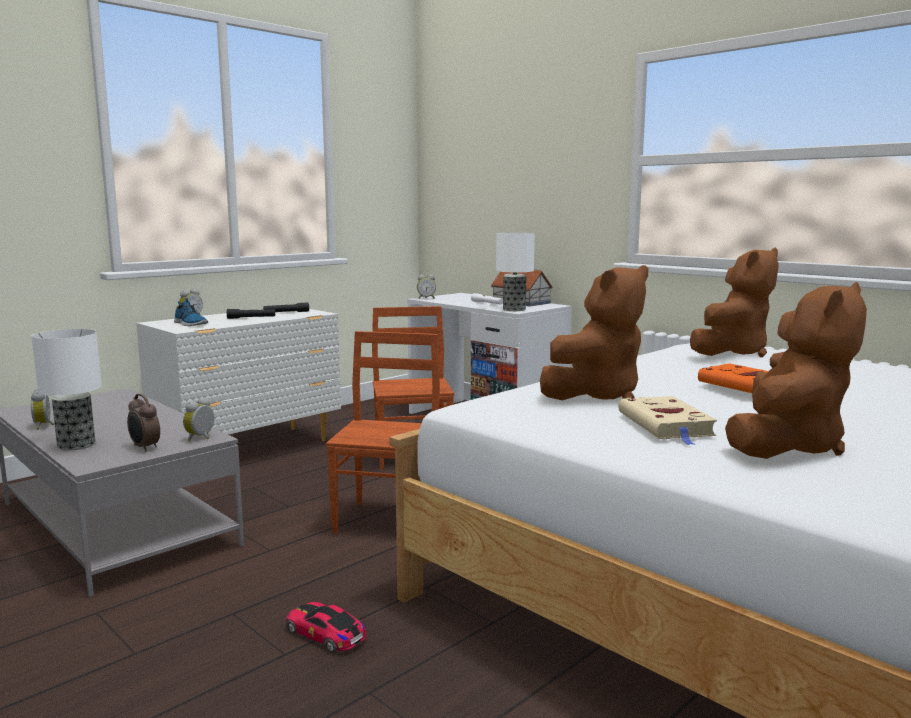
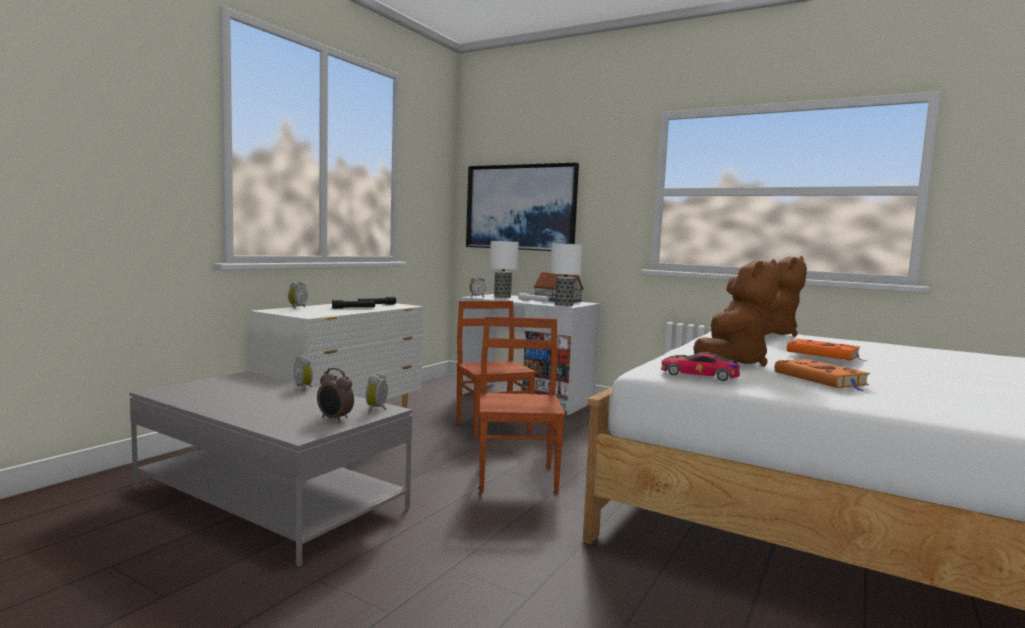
camera: 15 degrees left, 5 degrees down
table lamp [31,329,102,450] -> table lamp moved to [490,241,519,298]
alarm clock [31,388,54,430] -> alarm clock moved to [294,355,313,391]
shoe [174,298,208,326] -> none
toy car [286,602,366,653] -> toy car moved to [661,352,740,381]
beige book [618,396,717,445] -> orange book [774,359,870,391]
brown plush toy [725,282,867,459] -> none
none -> picture [466,162,579,251]

